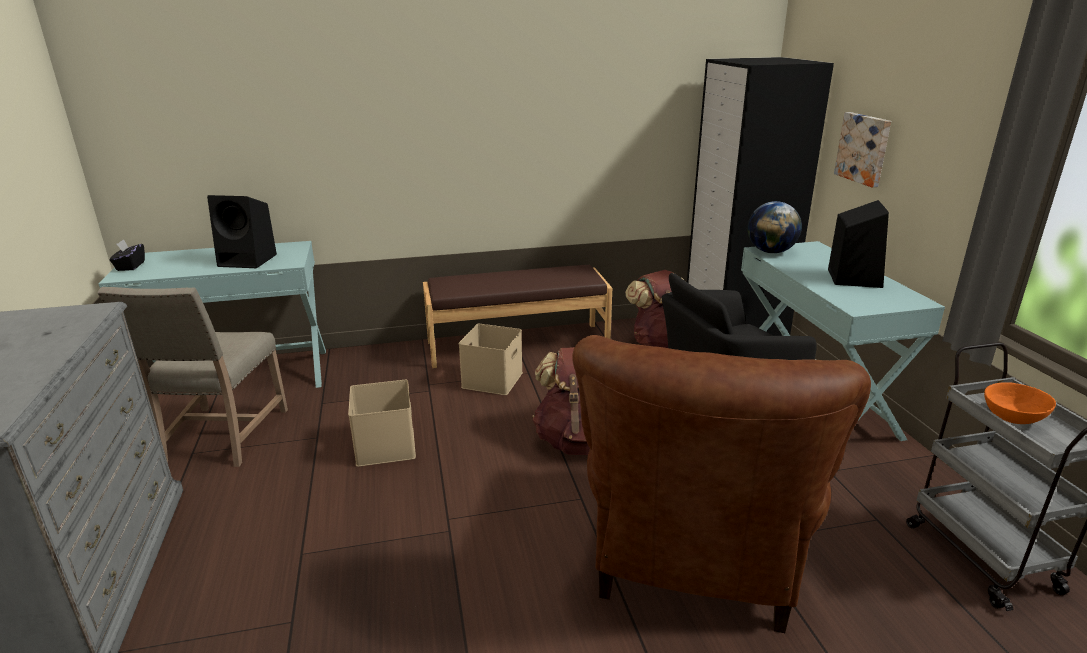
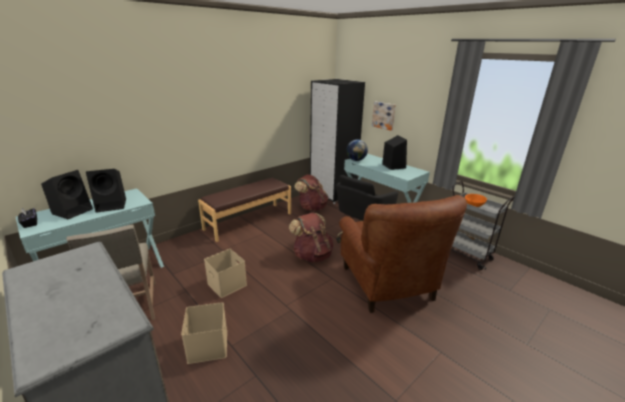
camera: 30 degrees left, 0 degrees up
beige storage box [459,324,523,395] -> beige storage box moved to [181,302,227,364]
none -> black speaker [41,170,93,219]

